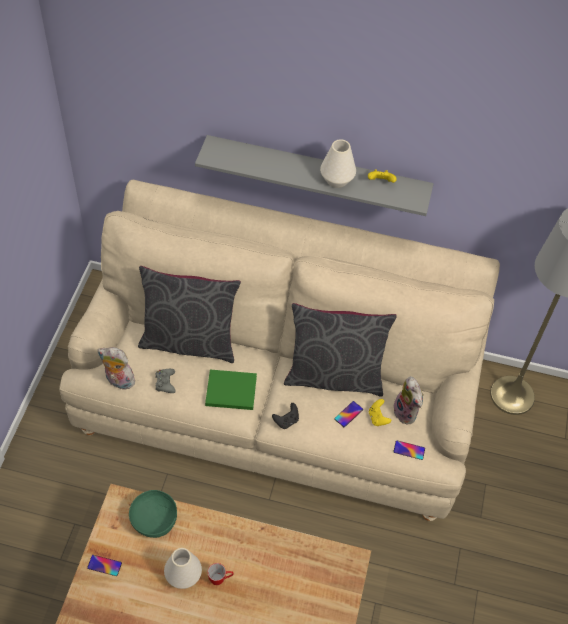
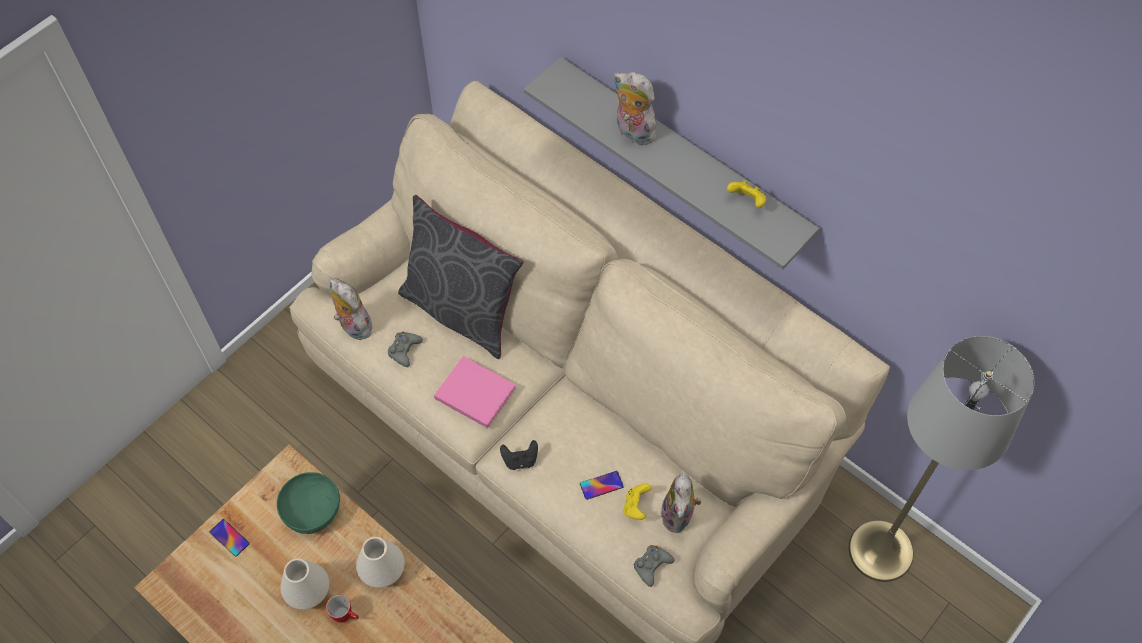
camera: 30 degrees right, 5 degrees up
green book [205,369,257,410] -> pink book [434,356,516,428]
grey pillow [284,303,397,397] -> none
white vase [320,139,356,188] -> white vase moved to [356,537,405,588]
phone [393,440,425,460] -> grey game controller [634,545,674,587]
none -> plush toy [613,72,656,145]

